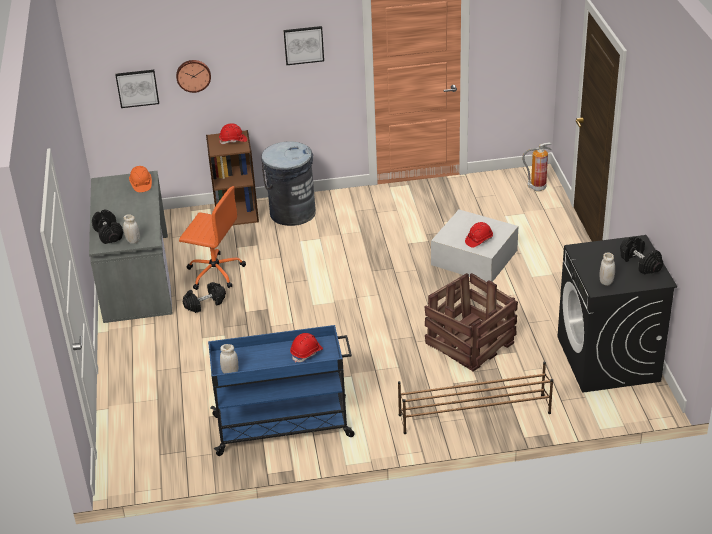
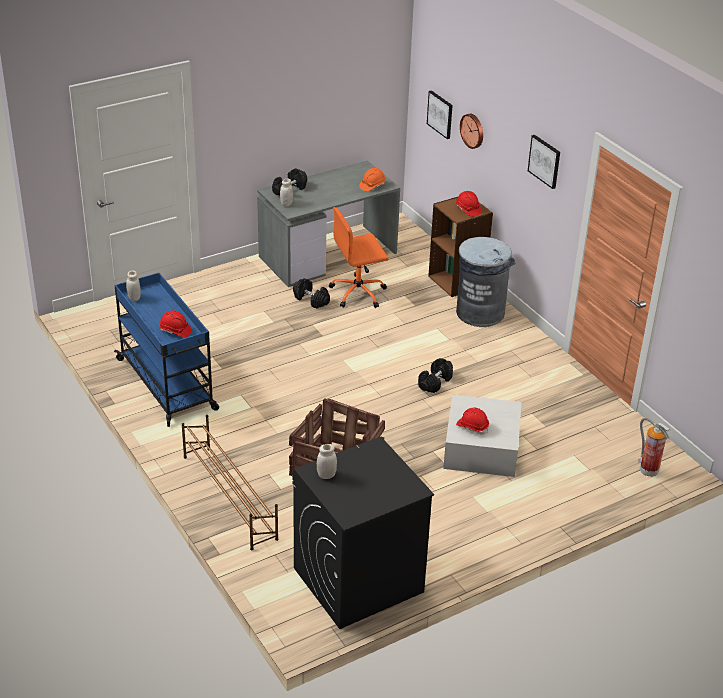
camera: 65 degrees right, 0 degrees up
orange office chair [179,186,246,290] -> orange office chair turned 75 degrees clockwise [329,207,389,308]
black dumbbell [620,236,663,275] -> black dumbbell moved to [418,358,453,393]

